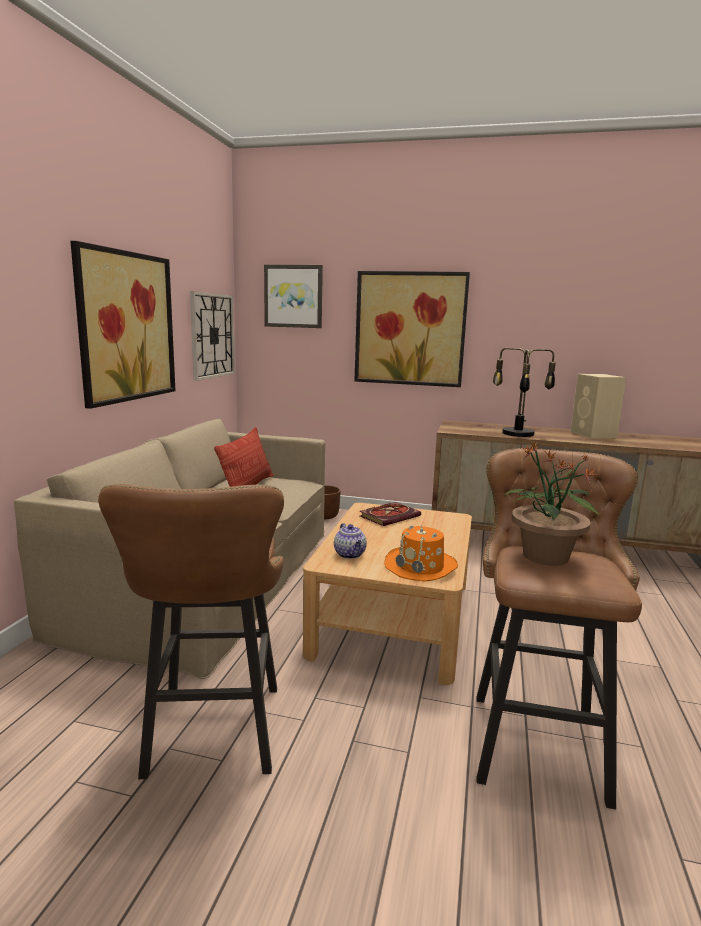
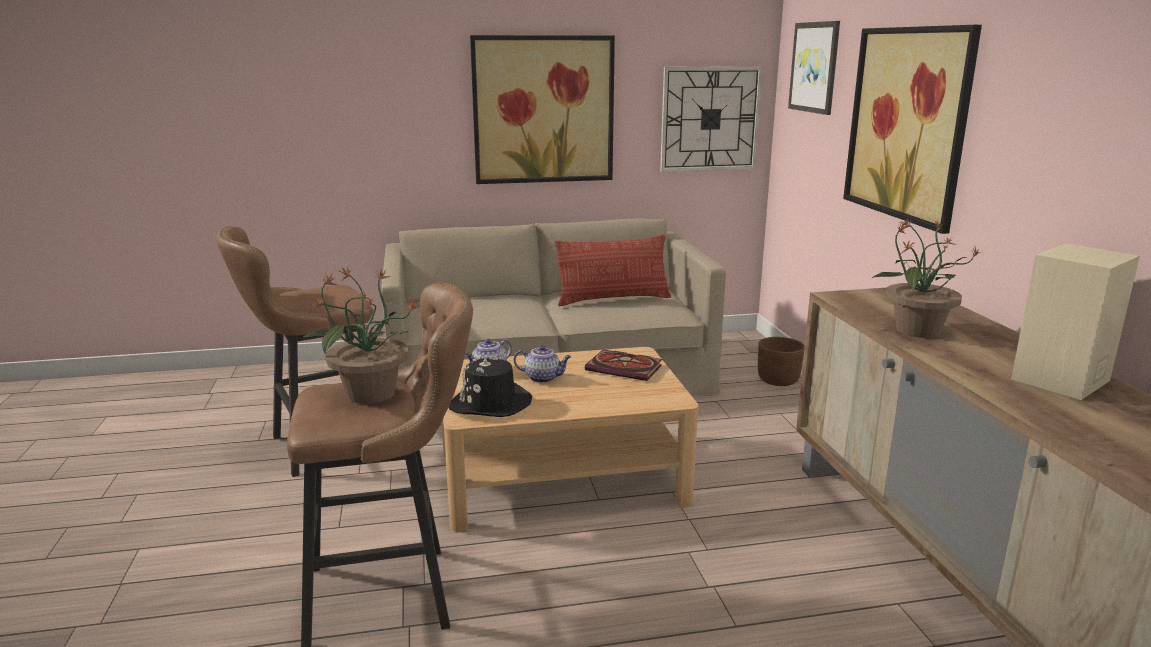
camera: 65 degrees right, 5 degrees up
orange hat [384,525,458,581] -> black hat [448,356,532,417]
table lamp [493,348,556,437] -> potted plant [871,218,981,338]
none -> teapot [514,345,571,383]

